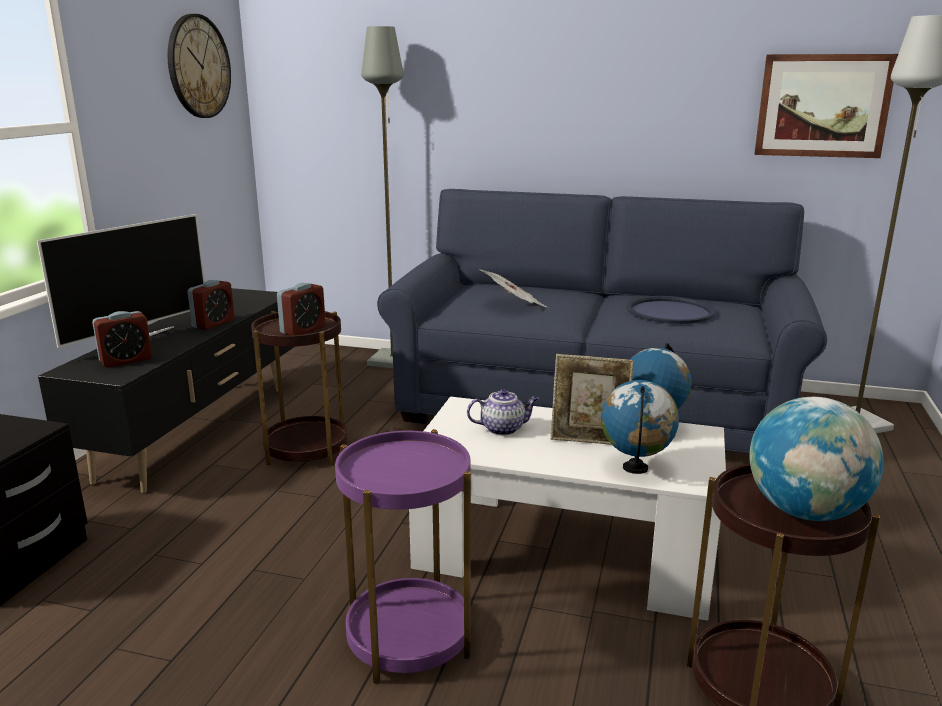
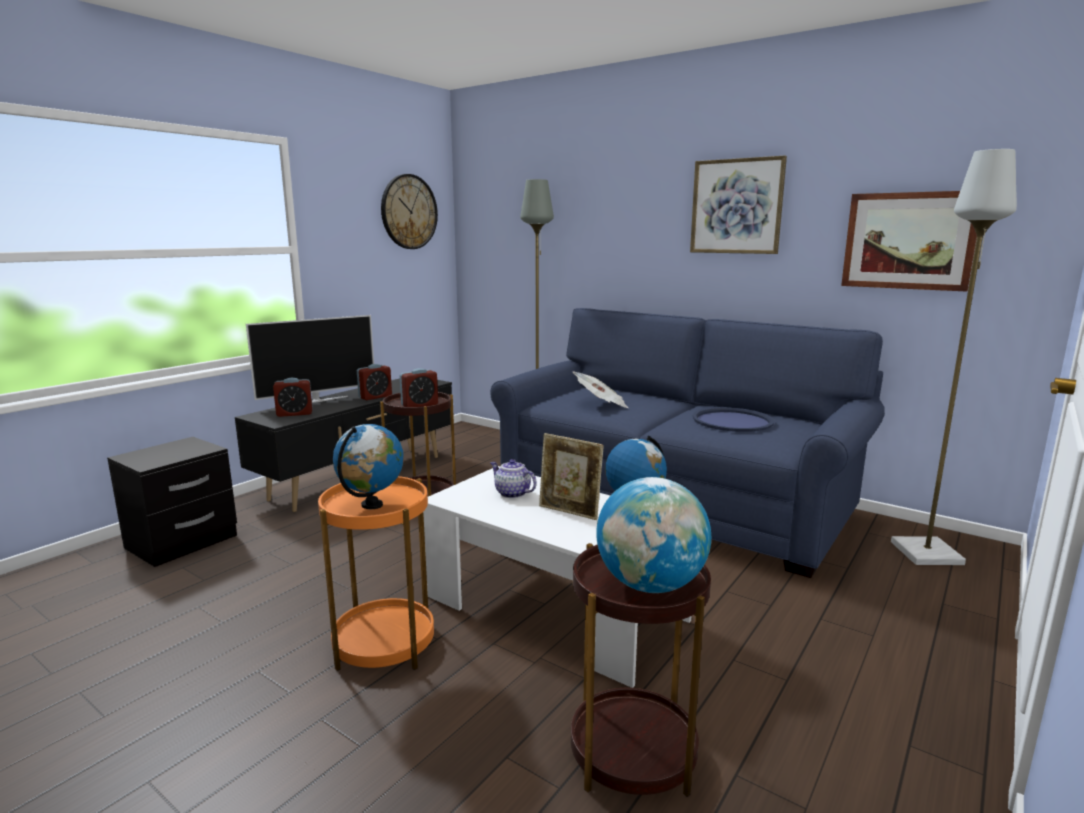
camera: 20 degrees right, 5 degrees down
purple side table [335,429,471,684] -> orange side table [318,476,434,671]
teapot [467,389,539,435] -> teapot turned 150 degrees counterclockwise [490,459,537,498]
globe [601,380,679,474] -> globe moved to [333,424,404,509]
none -> picture [690,156,787,254]

